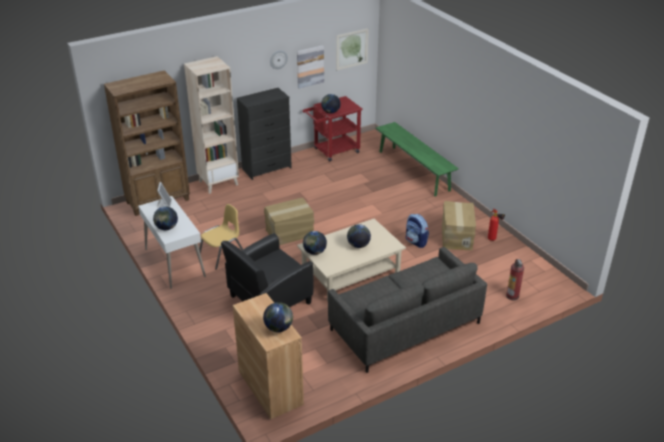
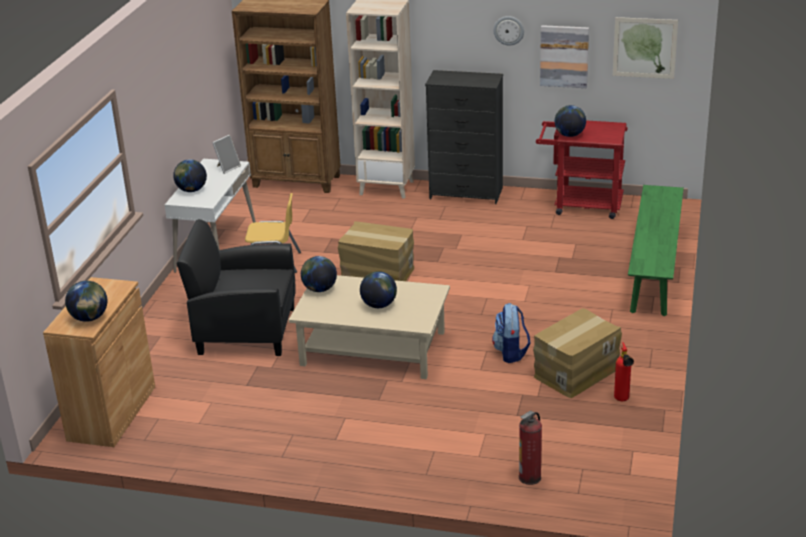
camera: 45 degrees right, 5 degrees down
grey sofa [328,247,487,373] -> none

